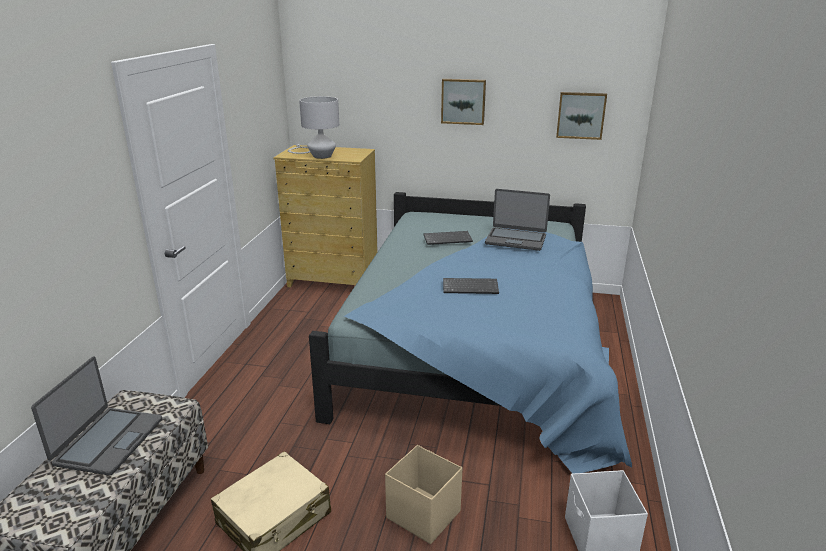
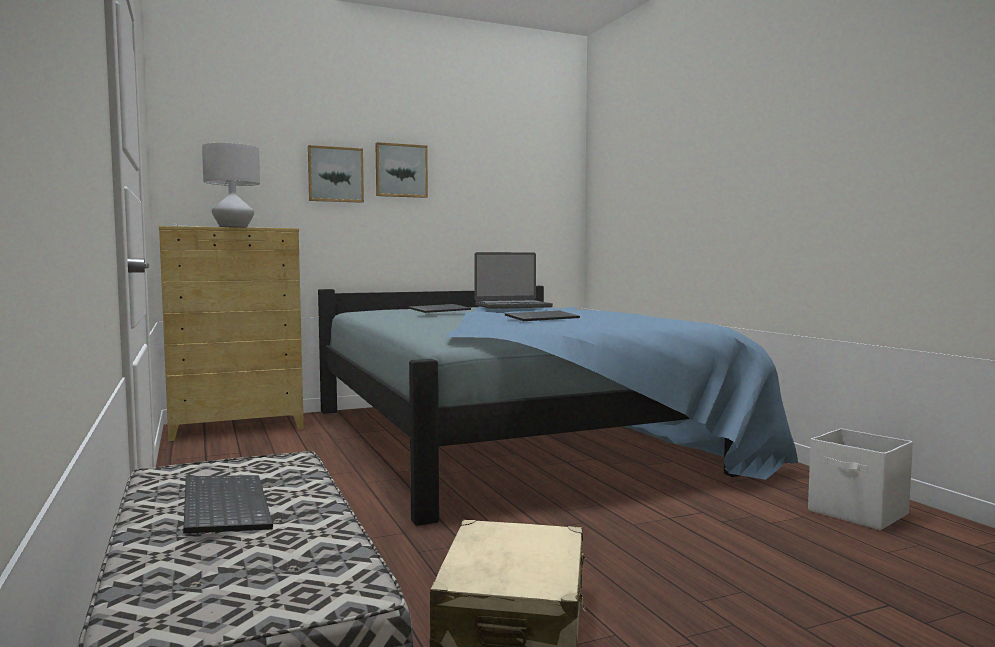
camera: 35 degrees left, 20 degrees down
laptop [31,356,162,475] -> keyboard [183,475,273,534]
beige storage box [385,445,462,544] -> none
picture [556,92,607,140] -> picture moved to [308,145,364,203]

